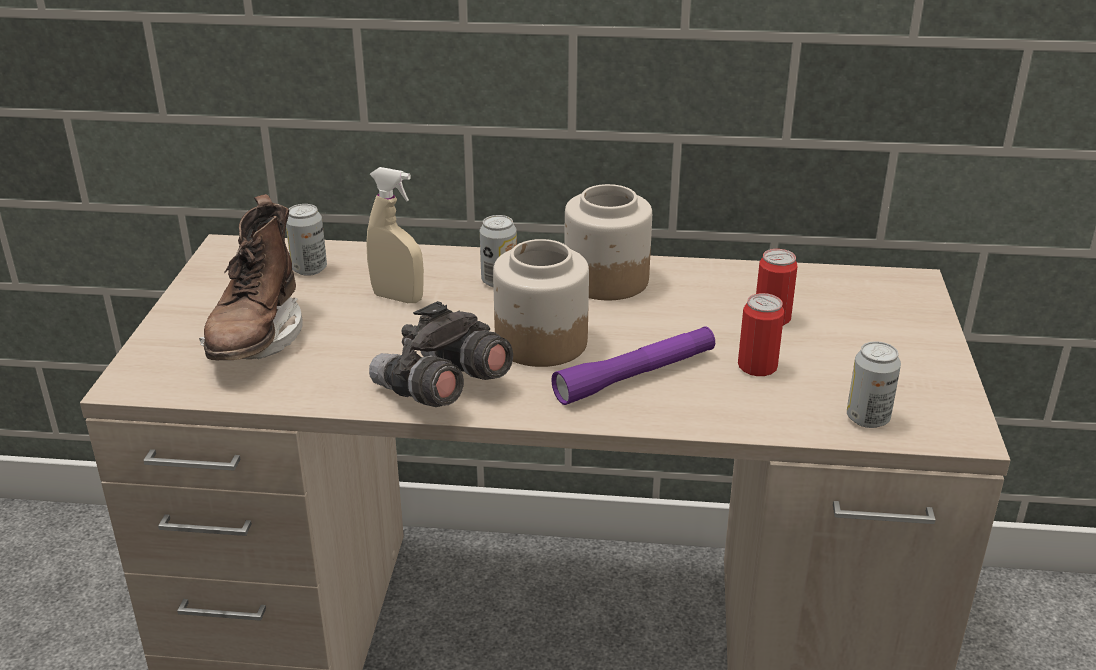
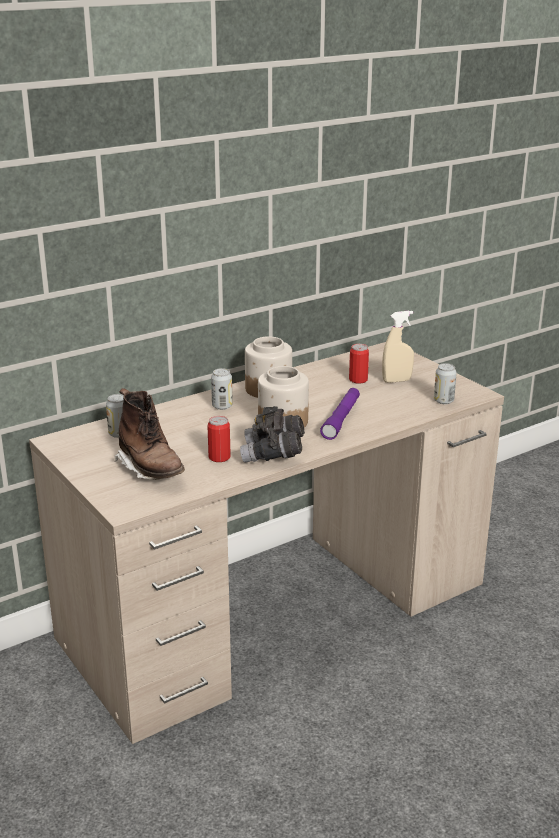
camera: 40 degrees left, 5 degrees down
beige spray bottle [366,167,424,303] -> beige spray bottle moved to [382,311,414,383]
can [738,293,784,376] -> can moved to [208,416,231,462]

